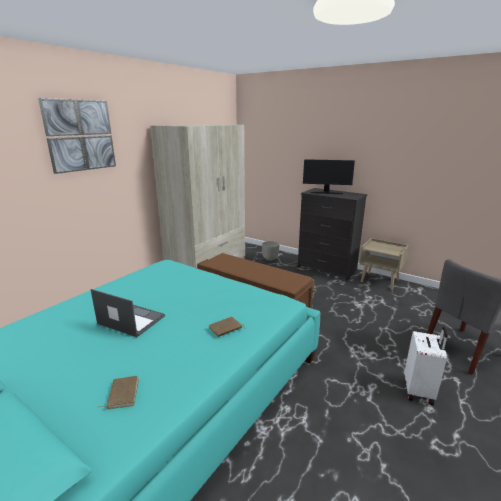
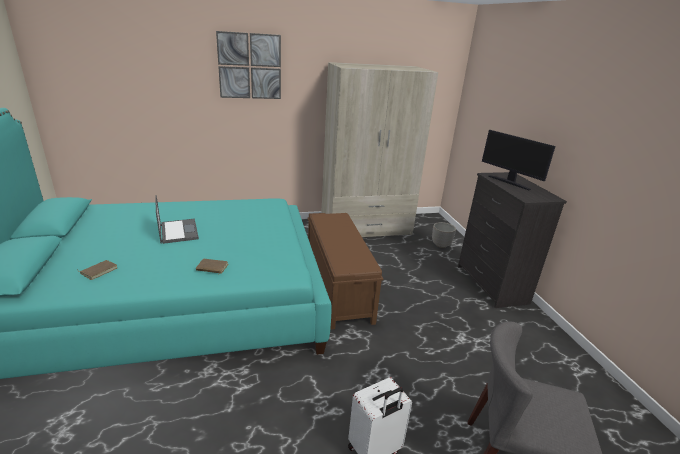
camera: 40 degrees right, 5 degrees up
beige nightstand [359,238,409,290] -> none

